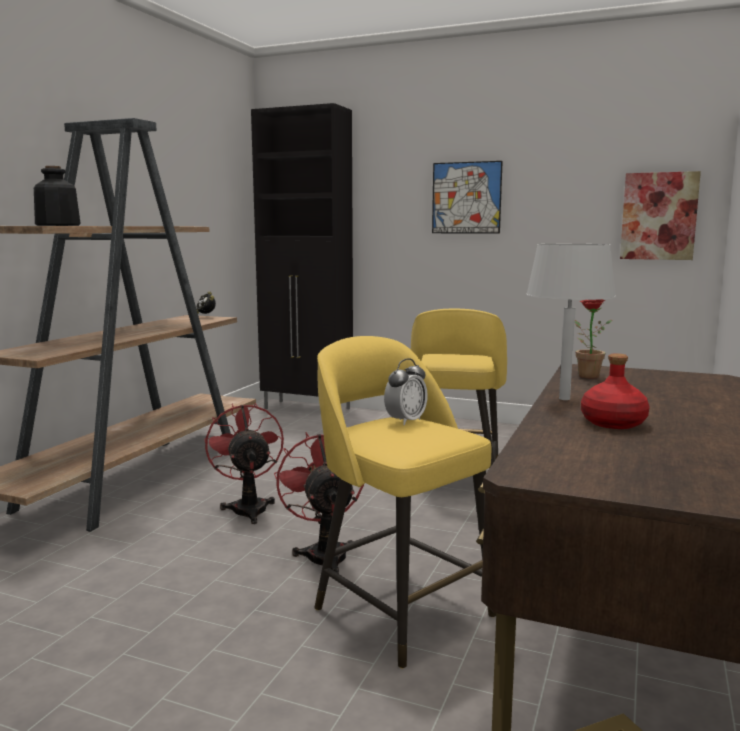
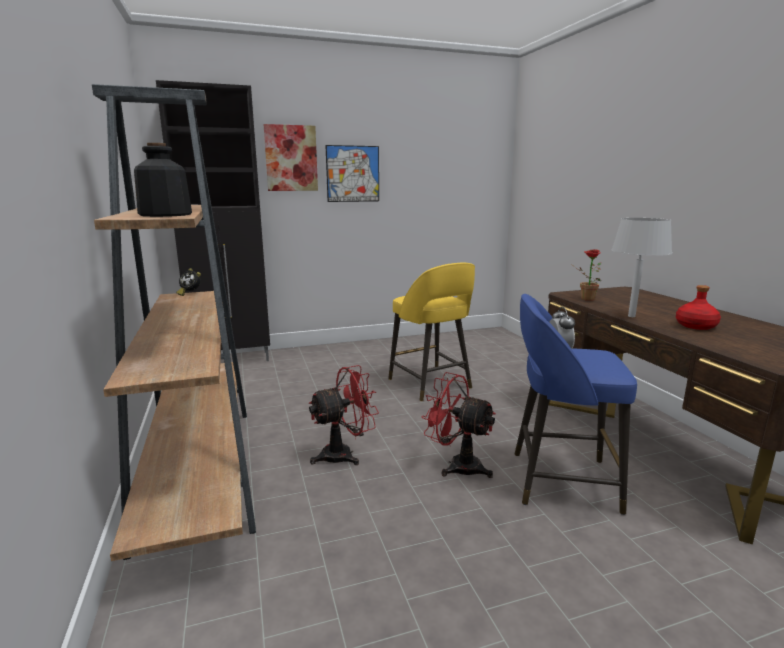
camera: 40 degrees left, 5 degrees up
red fan [204,403,284,524] -> red fan turned 120 degrees clockwise [309,365,379,465]
yellow stool [314,336,496,668] -> blue stool [515,294,637,515]
picture [620,171,701,260] -> picture moved to [264,124,318,191]

